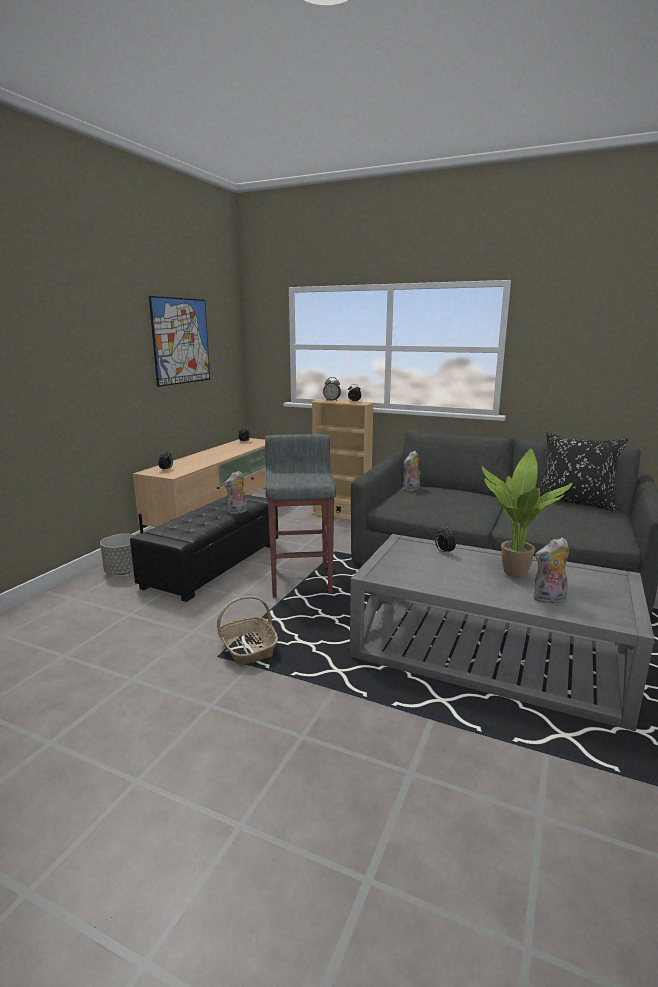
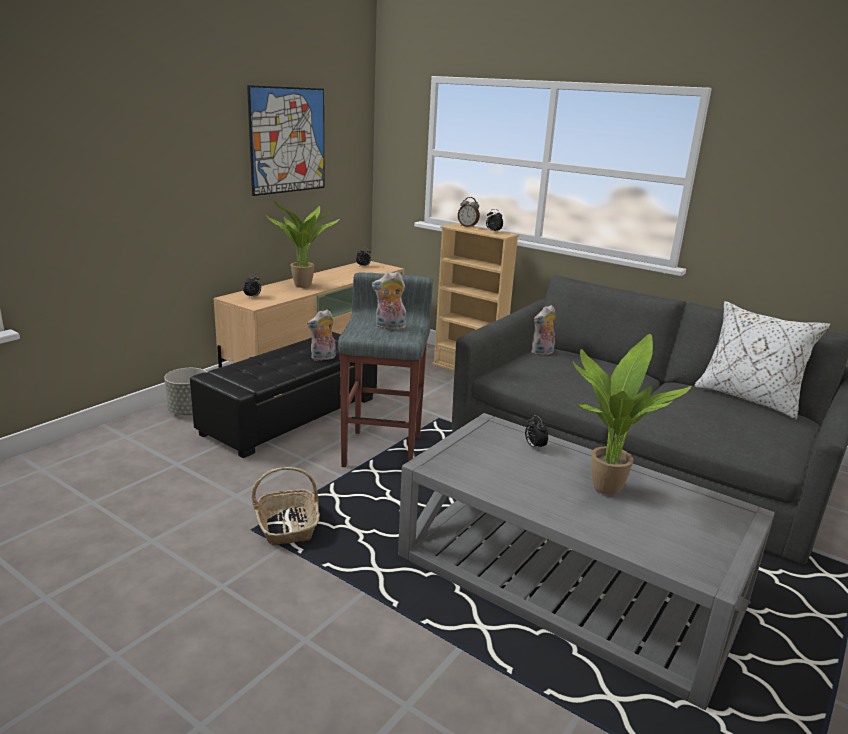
camera: 10 degrees right, 5 degrees up
plush toy [533,537,569,604] -> plush toy moved to [372,271,406,330]
black pillow [540,432,628,512] -> white pillow [695,301,830,420]
none -> potted plant [266,200,339,288]

